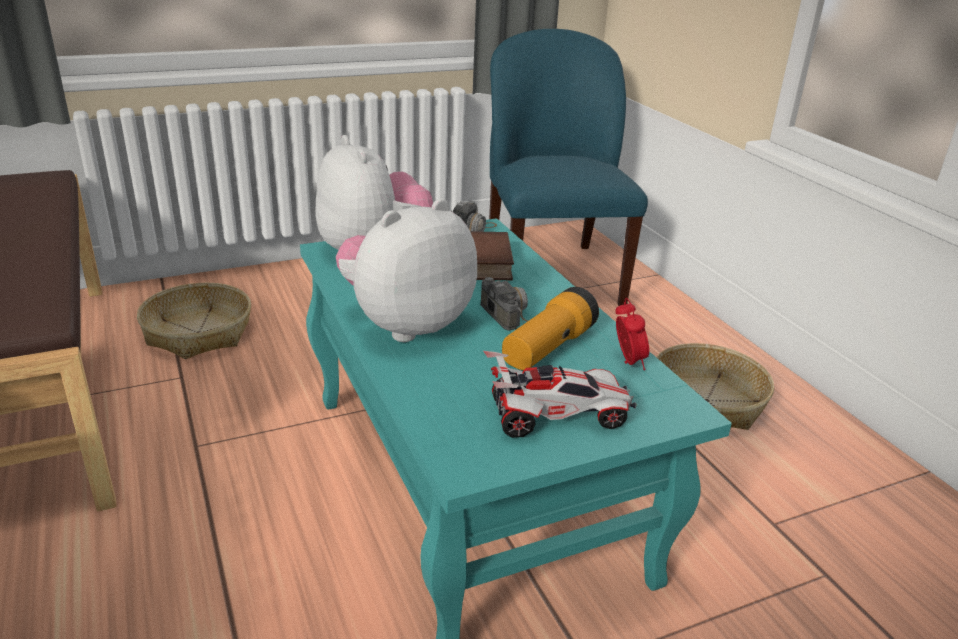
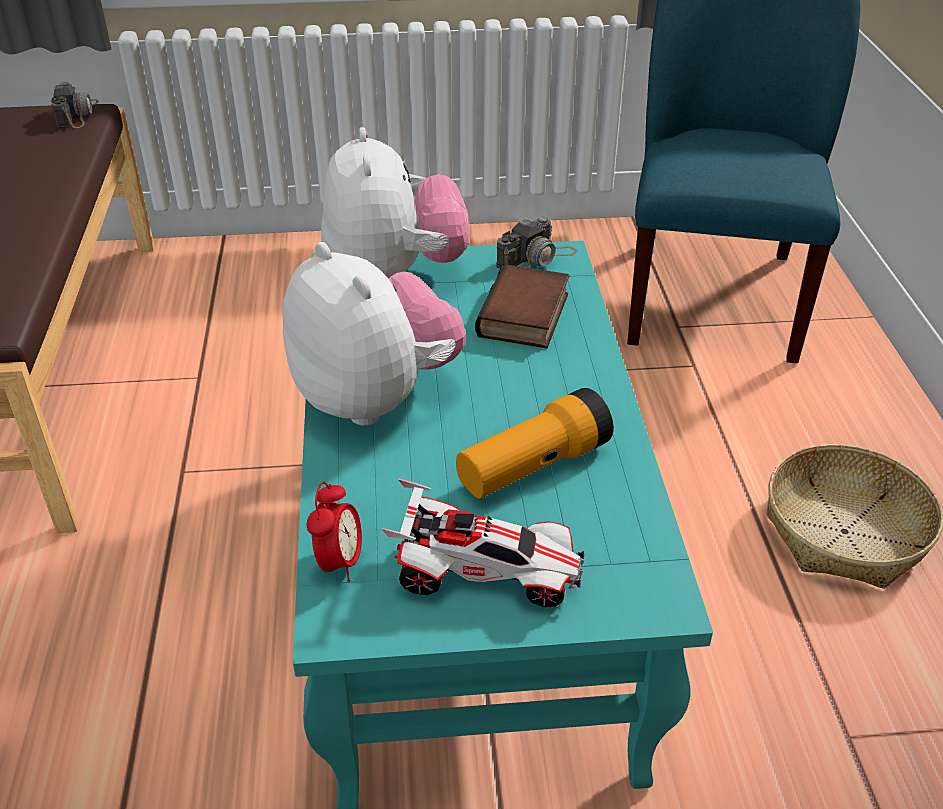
camera: 20 degrees right, 10 degrees up
basket [137,283,251,359] -> none
plush toy [336,198,477,342] -> plush toy turned 75 degrees clockwise [282,242,466,426]
camera [480,277,528,331] -> camera moved to [51,82,99,128]
alarm clock [615,298,649,370] -> alarm clock moved to [307,482,362,582]

